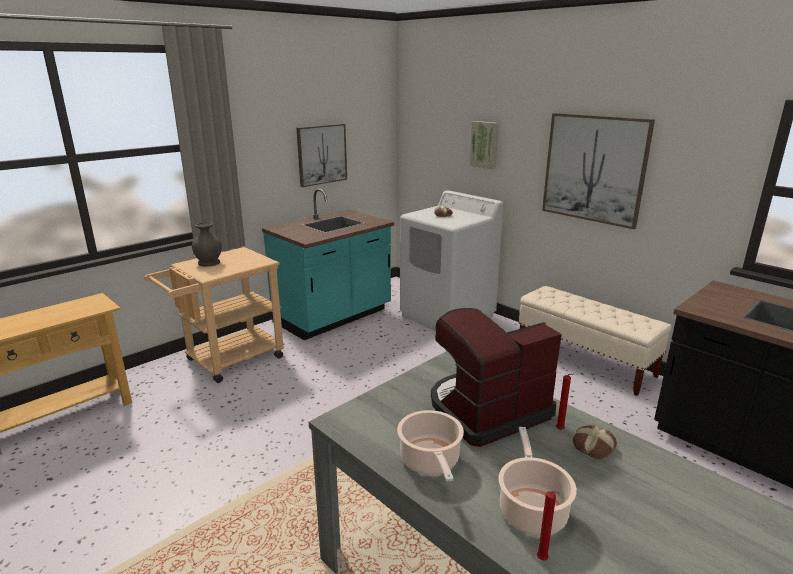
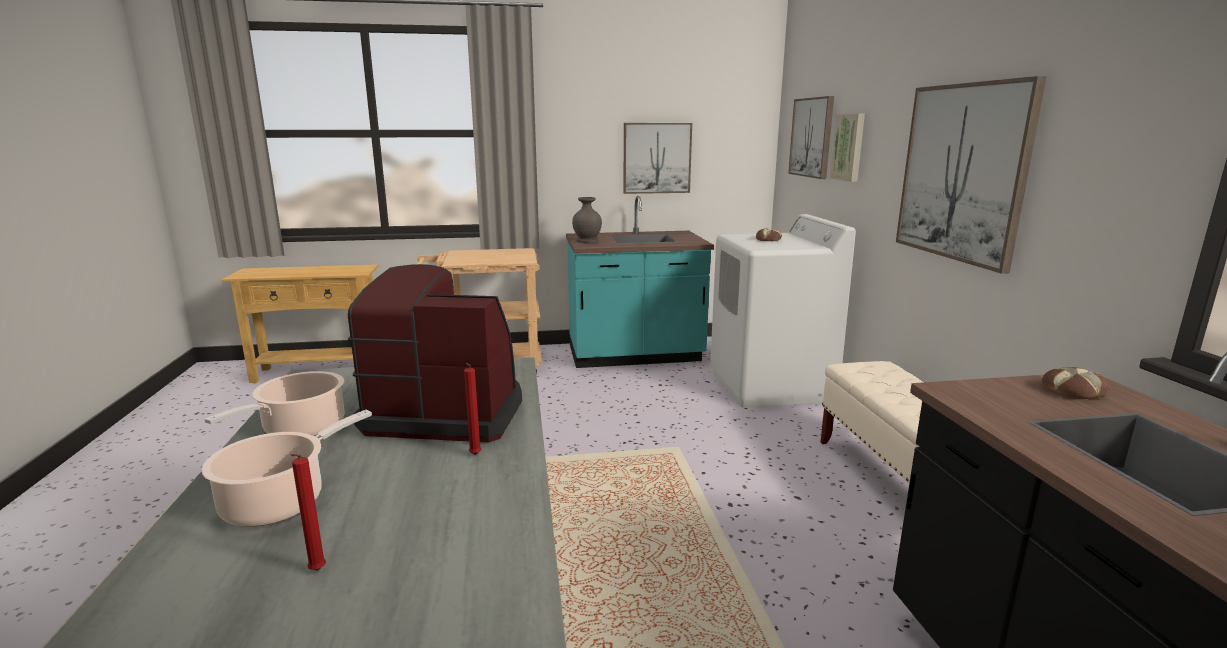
camera: 35 degrees right, 5 degrees down
grey vase [192,222,222,267] -> grey vase moved to [572,197,602,243]
red candle [537,491,560,561] -> red candle moved to [290,454,326,570]
bread [573,425,617,459] -> bread moved to [1042,367,1110,399]
none -> picture [788,96,834,179]

